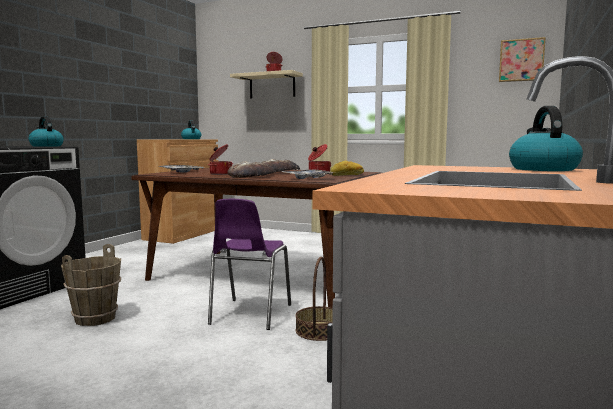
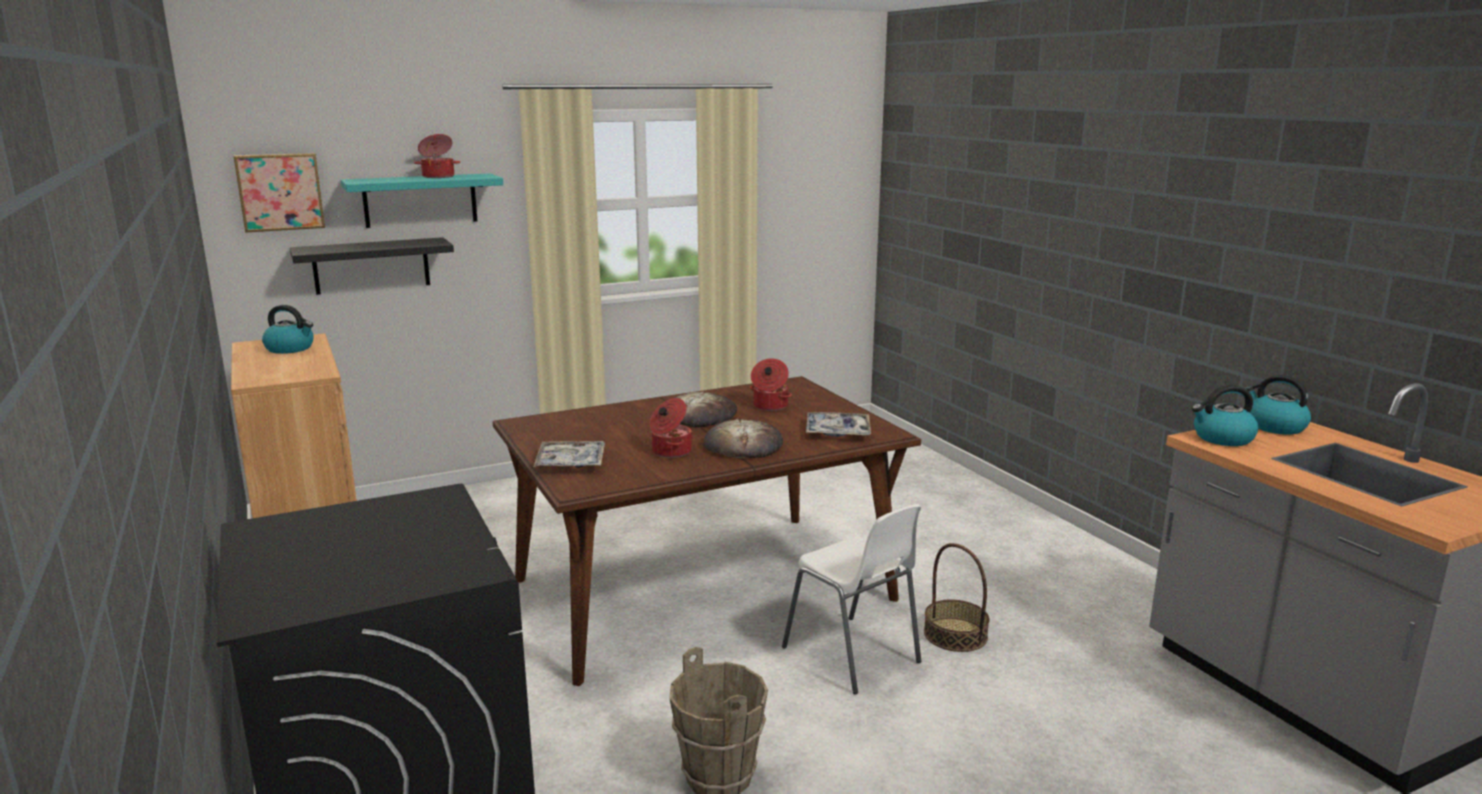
camera: 50 degrees left, 10 degrees up
kettle [28,116,64,147] -> kettle moved to [1192,385,1258,446]
purple chair [208,199,291,330] -> white chair [782,504,921,694]
beige shelf [230,70,303,99] -> turquoise shelf [341,173,503,228]
bread [330,161,364,176] -> none
picture [499,37,546,82] -> picture moved to [233,153,325,233]
none -> black shelf [290,237,454,295]

